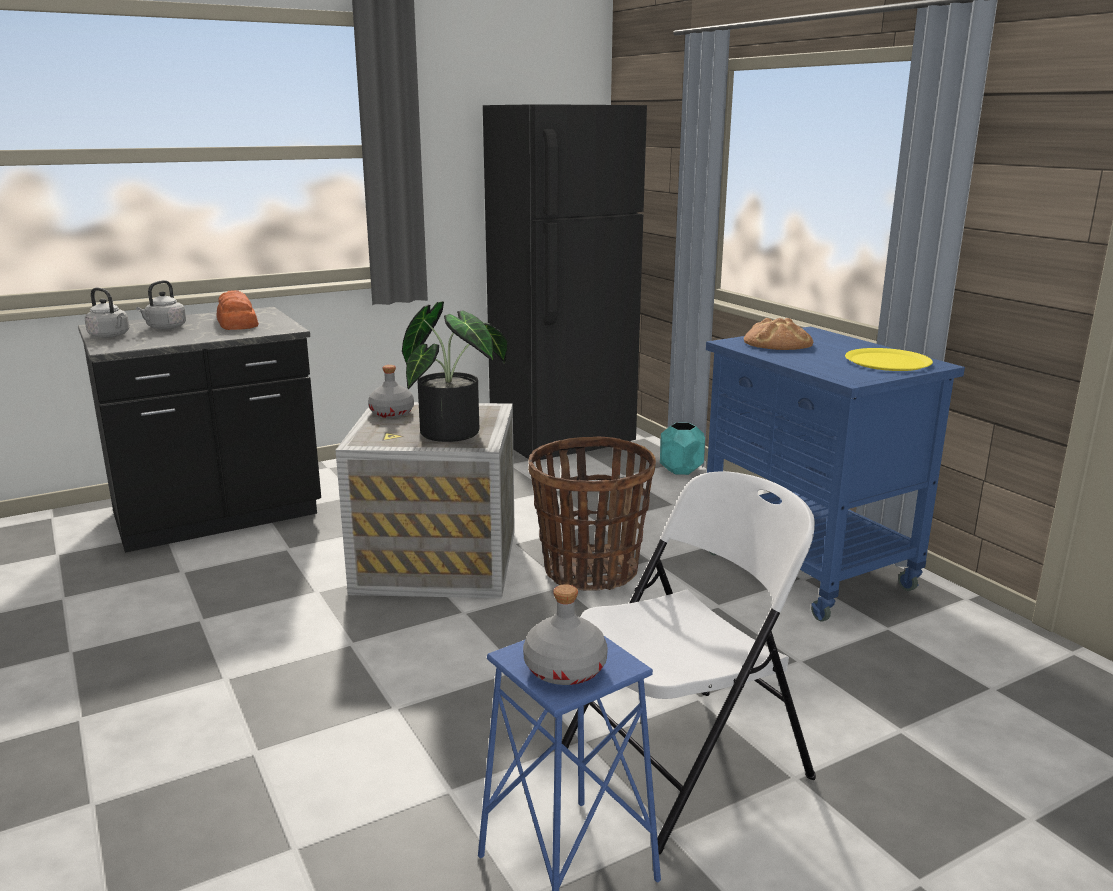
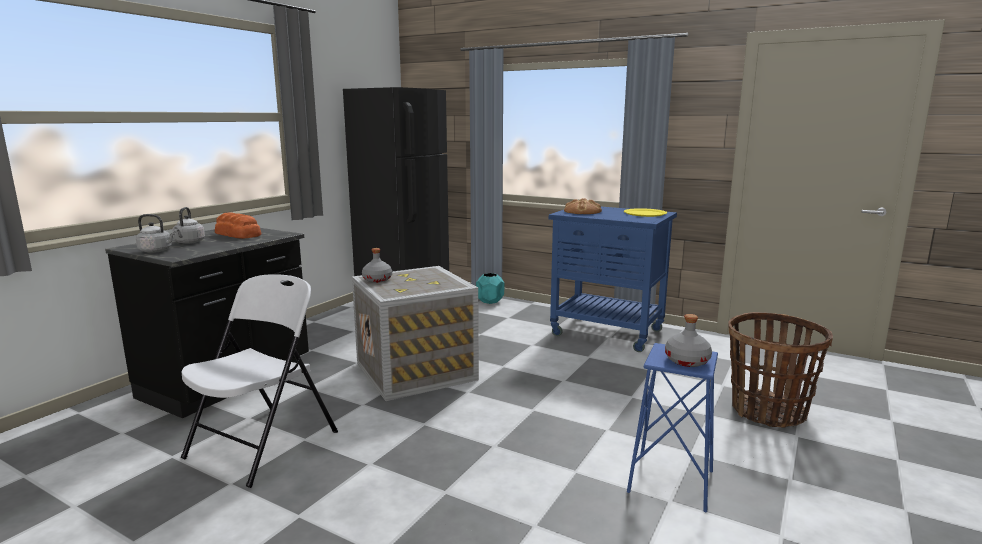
camera: 30 degrees left, 5 degrees down
potted plant [402,301,507,442] -> none
basket [528,437,656,591] -> basket moved to [728,312,833,427]
white chair [562,471,816,854] -> white chair moved to [181,274,338,488]

